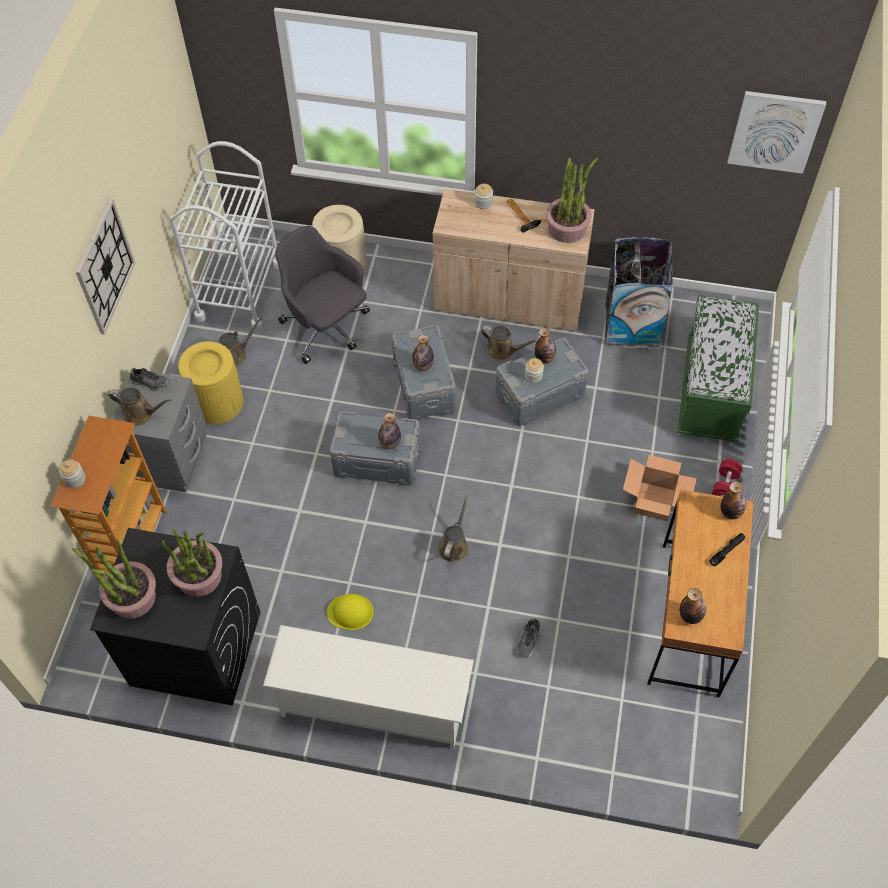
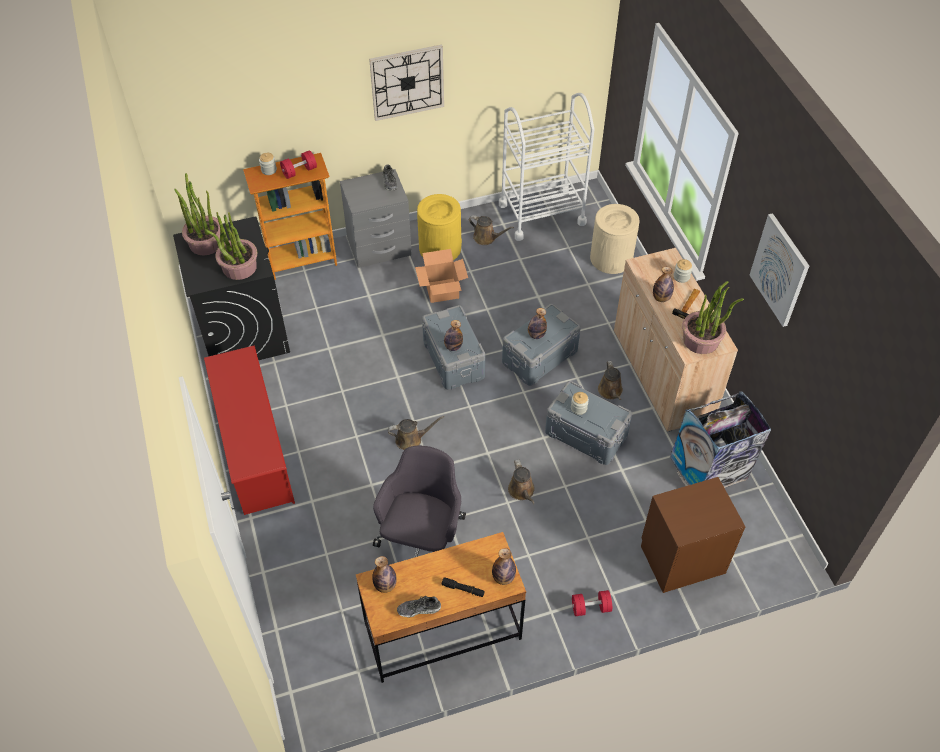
camera: 60 degrees right, 5 degrees down
brown watering can [108,387,171,426] -> brown watering can moved to [508,459,535,504]
white shoe rack [263,625,474,749] -> red shoe rack [204,345,295,515]
grey office chair [275,226,370,364] -> grey office chair moved to [373,446,466,558]
yellow hard hat [327,594,374,630] -> none
shoe [518,618,540,657] -> shoe moved to [397,596,441,618]
bottle [535,328,556,364] -> bottle moved to [653,267,674,302]
cardboard box [623,455,697,521] -> cardboard box moved to [415,249,468,303]
green bench [678,295,759,442] -> brown nightstand [641,477,745,593]
picture [727,91,826,174] -> picture moved to [749,213,809,327]
none -> red dumbbell [280,150,317,179]

